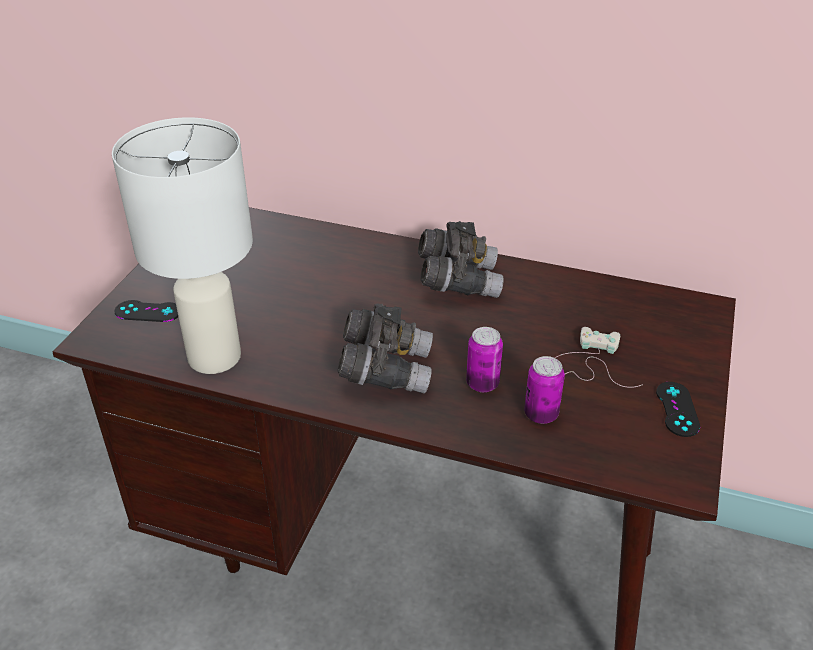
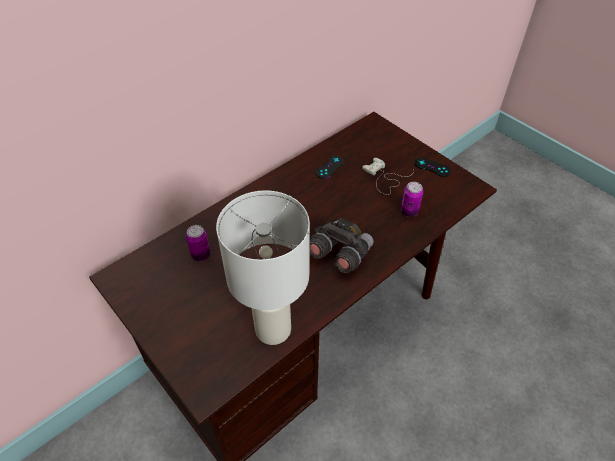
camera: 60 degrees left, 10 degrees up
black game controller [114,300,178,322] -> black game controller moved to [316,155,344,179]
grey binoculars [418,221,504,298] -> none
can [466,327,503,392] -> can moved to [186,225,211,261]

